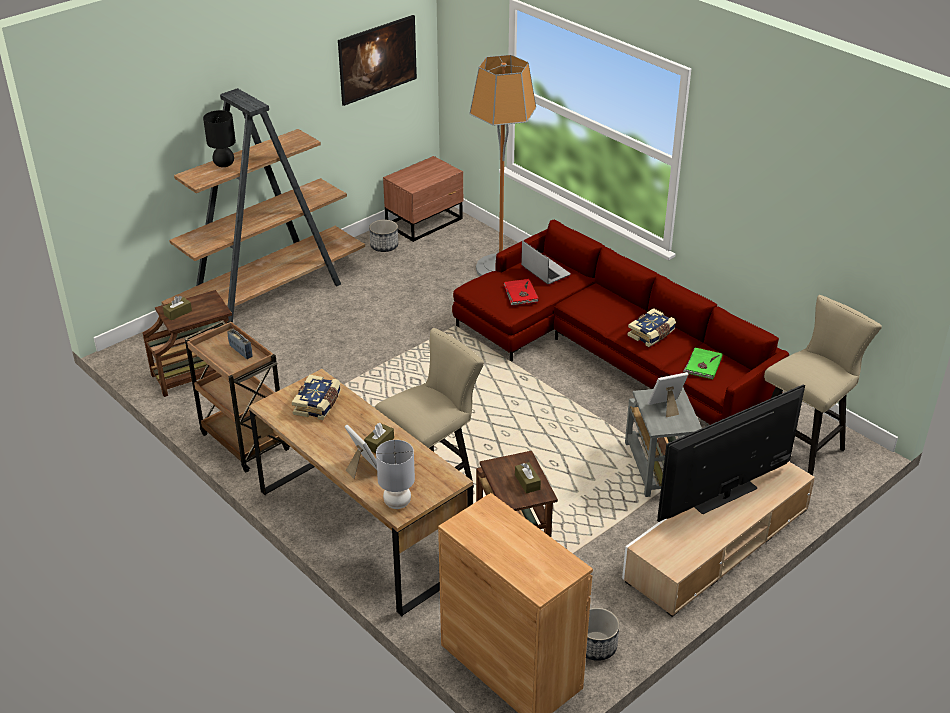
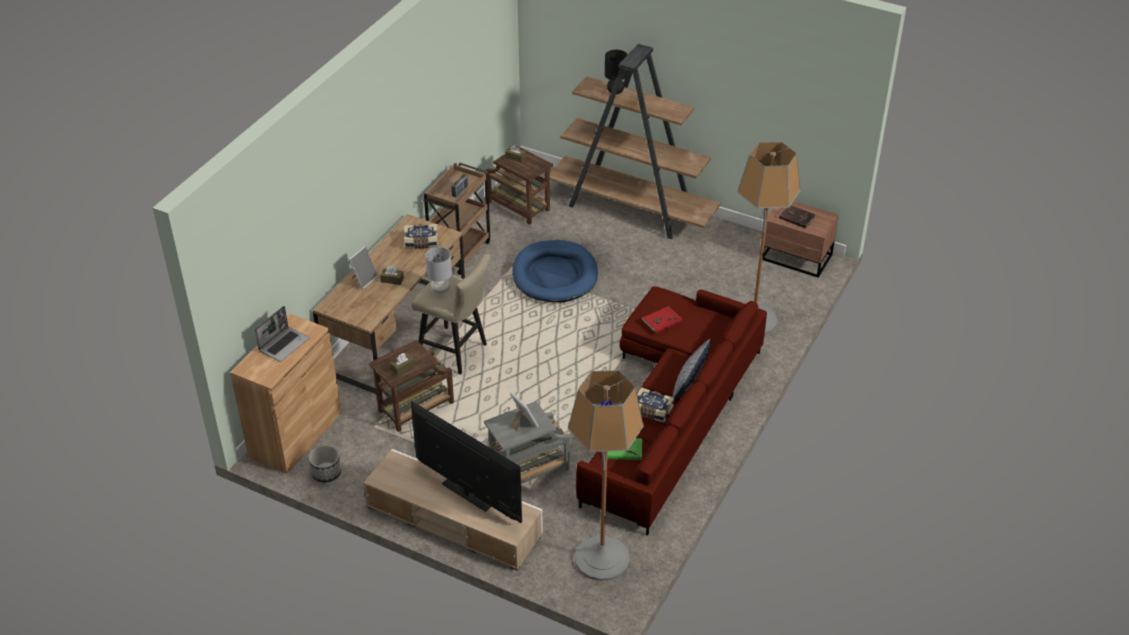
camera: 70 degrees right, 5 degrees up
picture [338,15,417,106] -> none
planter [369,220,398,252] -> none
grey table lamp [376,440,415,509] -> grey table lamp moved to [425,247,452,294]
laptop [521,240,571,284] -> laptop moved to [255,306,309,362]
beige stool [764,295,882,475] -> floor lamp [568,370,644,581]
none -> blue dog bed [513,240,598,302]
none -> pillow [672,338,711,402]
none -> brown book [779,205,816,229]

